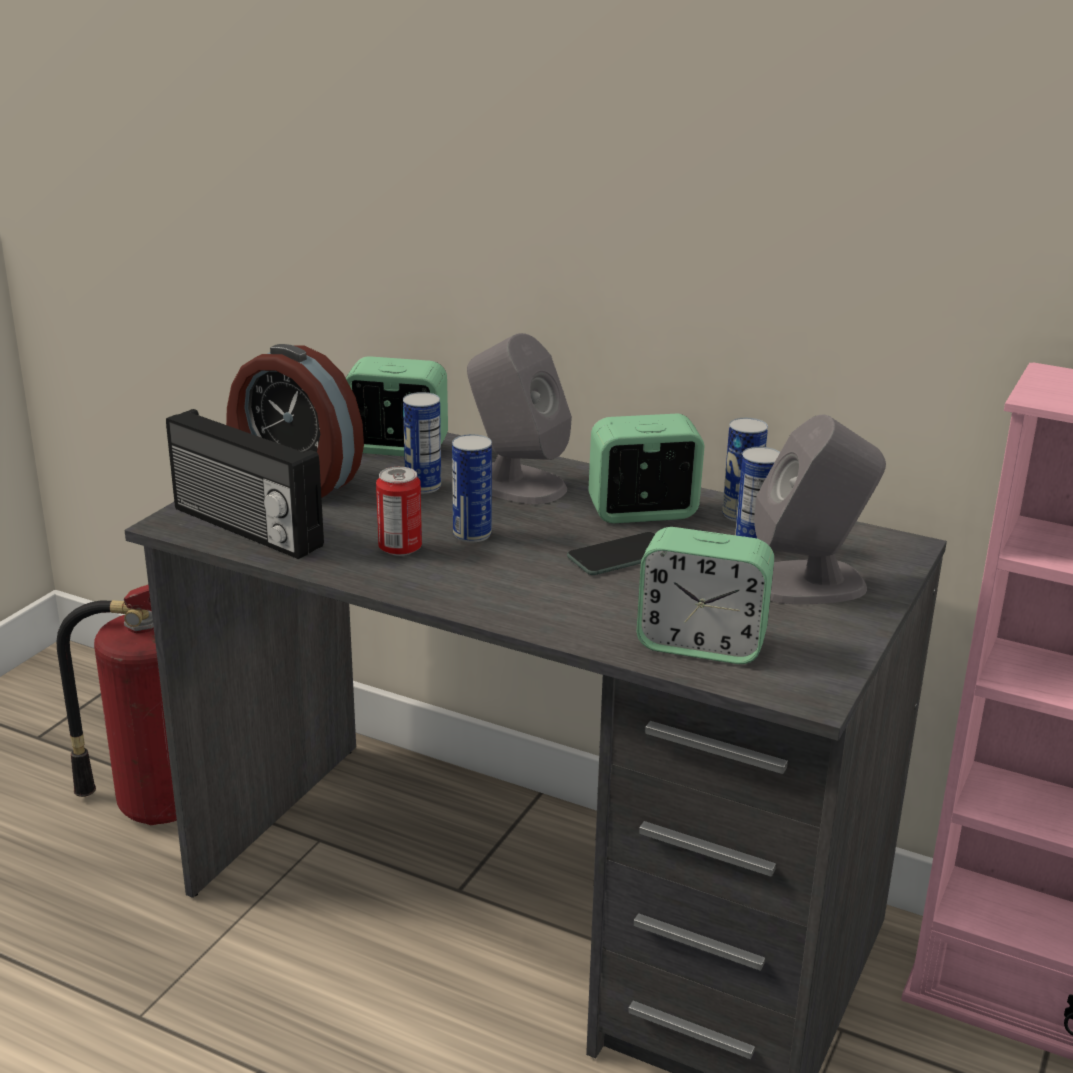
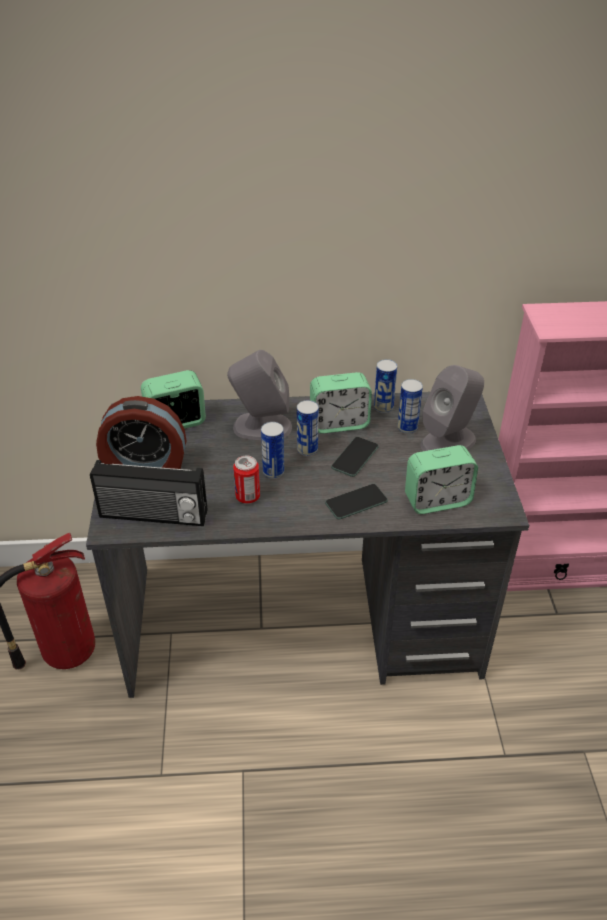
camera: 30 degrees left, 15 degrees up
can [403,392,441,494] -> can moved to [297,400,319,456]
alarm clock [589,414,704,524] -> alarm clock turned 150 degrees counterclockwise [310,372,372,434]
none -> phone [325,484,388,520]

